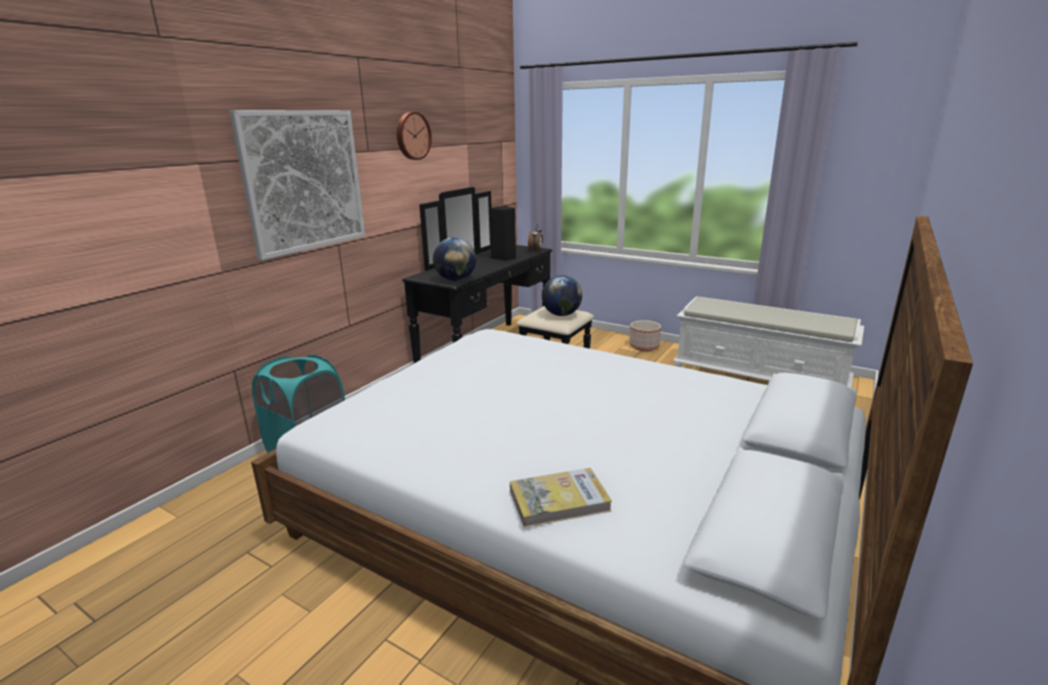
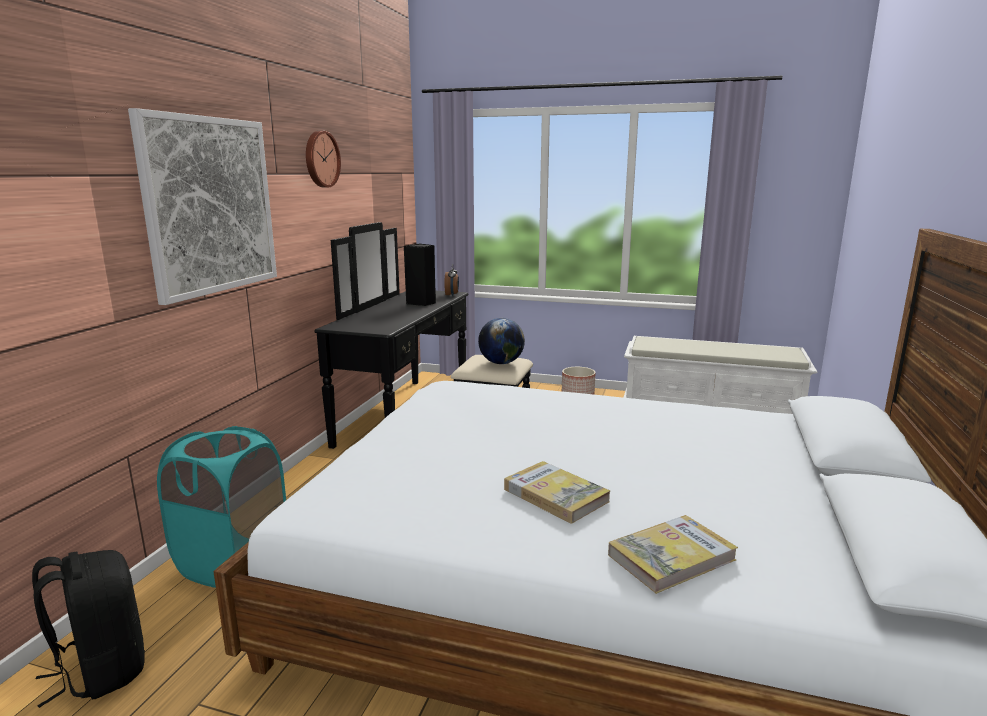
camera: 15 degrees left, 5 degrees down
globe [433,237,476,281] -> none
none -> black backpack [32,550,145,708]
none -> book [504,461,610,524]

